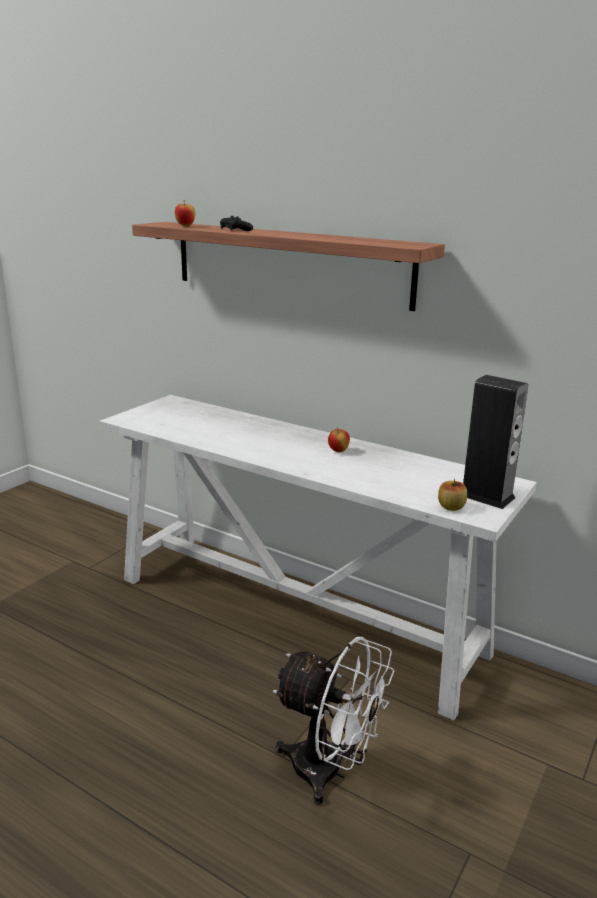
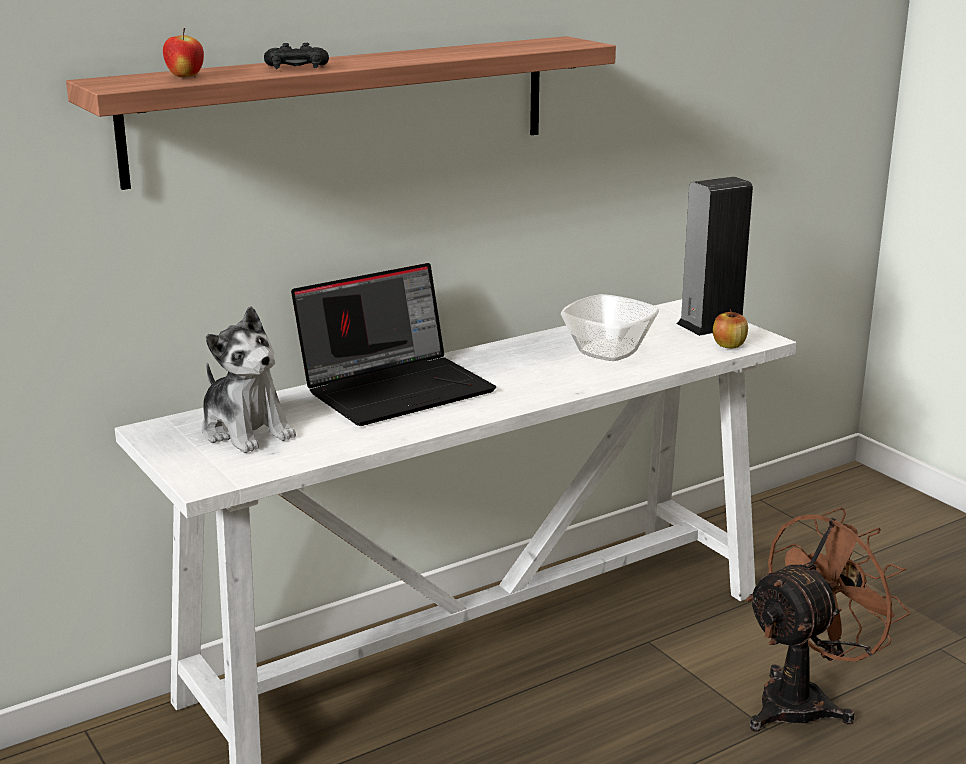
camera: 65 degrees left, 0 degrees up
white fan [273,637,394,805] -> brown fan [746,507,910,732]
apple [328,427,350,452] -> none
none -> plush toy [202,306,296,453]
none -> laptop [291,263,496,426]
none -> bowl [561,294,659,361]

